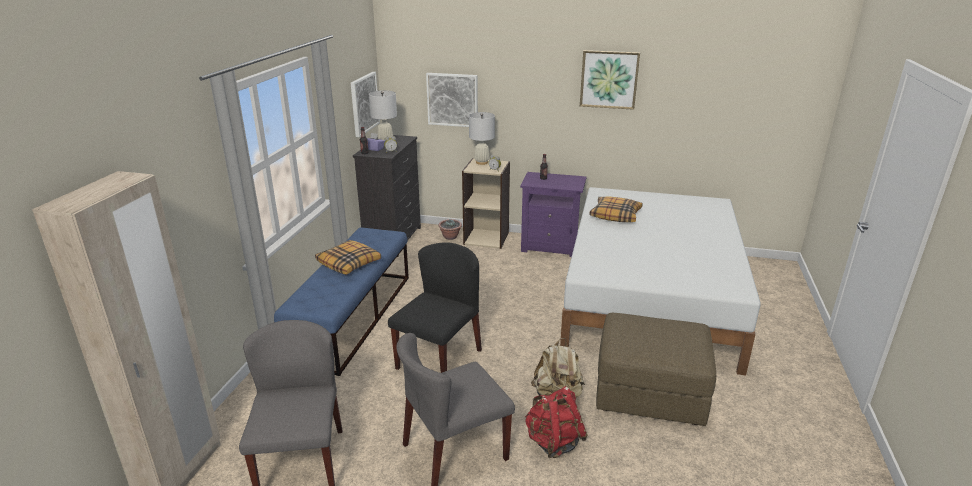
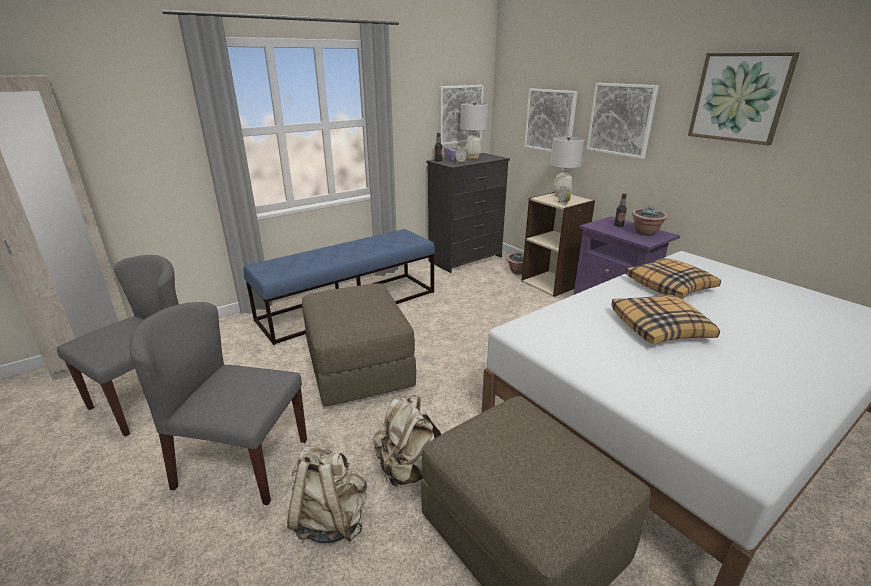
camera: 40 degrees right, 0 degrees up
pillow [315,240,381,275] -> pillow moved to [611,294,720,344]
black chair [388,242,482,373] -> brown ottoman [302,283,416,406]
red backpack [525,386,587,458] -> beige backpack [287,446,367,543]
none -> picture [586,83,659,159]
none -> potted plant [632,207,668,236]

